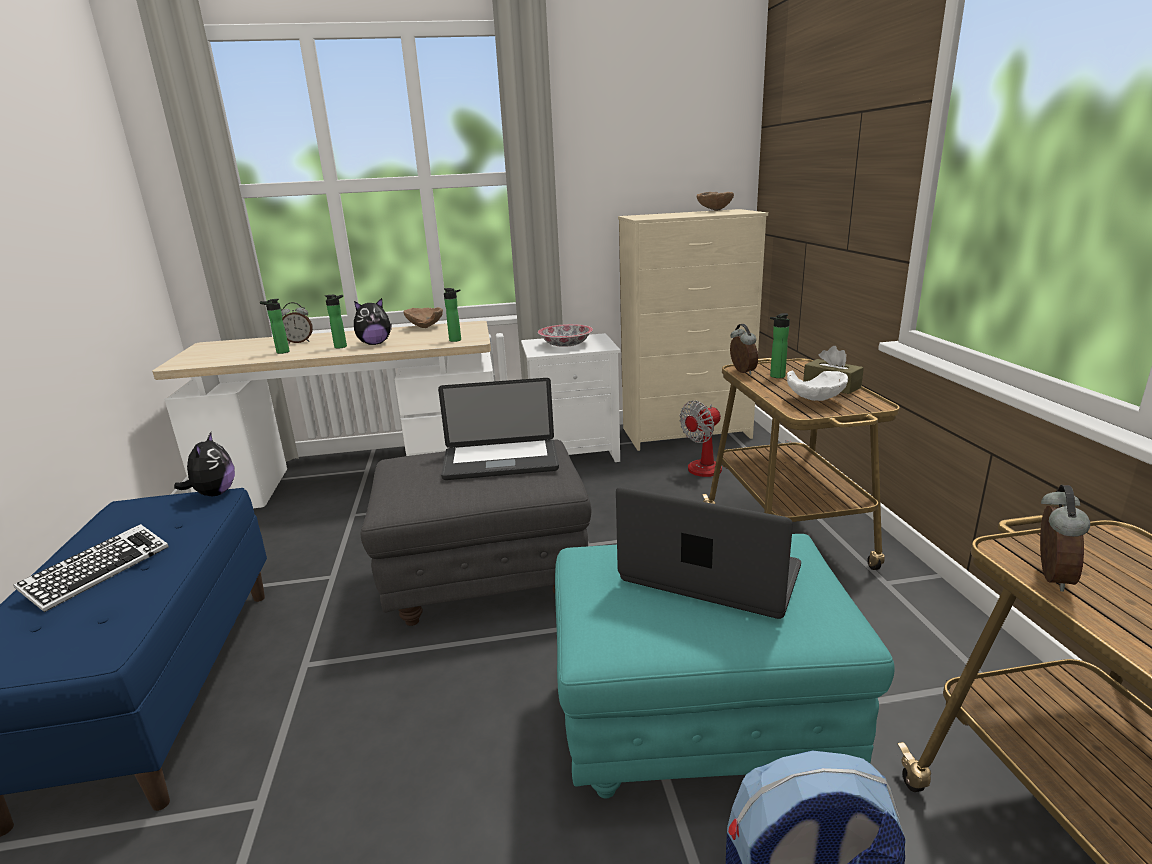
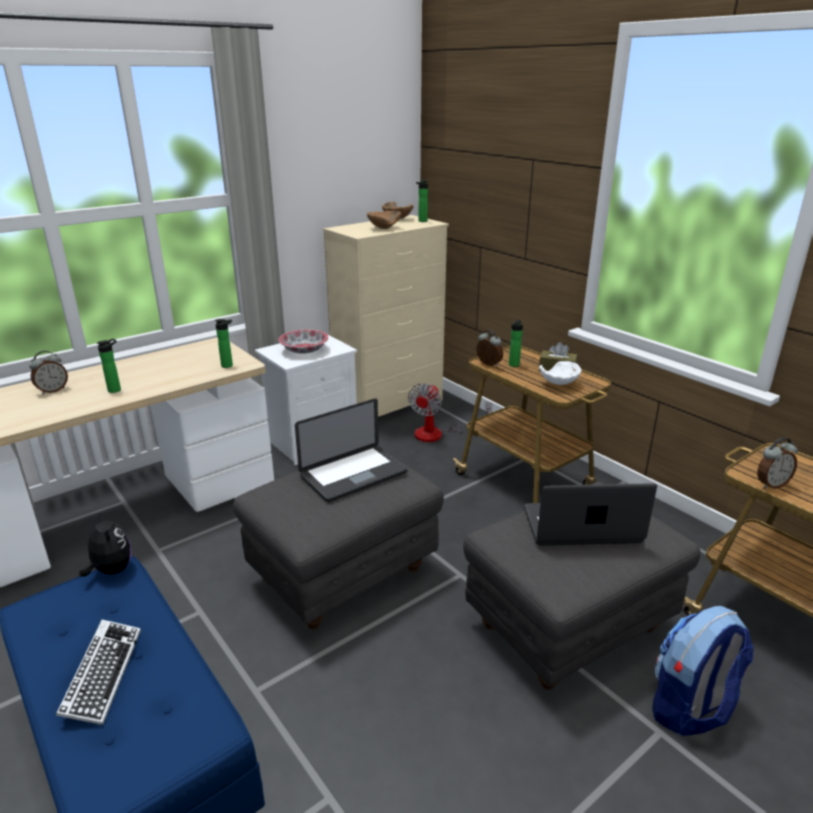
camera: 30 degrees left, 5 degrees up
bottle [260,299,290,354] -> bottle moved to [416,180,428,222]
plush toy [354,298,392,345] -> none
brown bowl [404,307,443,328] -> brown bowl moved to [367,211,401,229]
turquoise ottoman [555,534,895,798] -> grey ottoman [463,482,701,690]
alarm clock [1040,485,1090,592] -> alarm clock turned 75 degrees clockwise [757,437,798,489]

